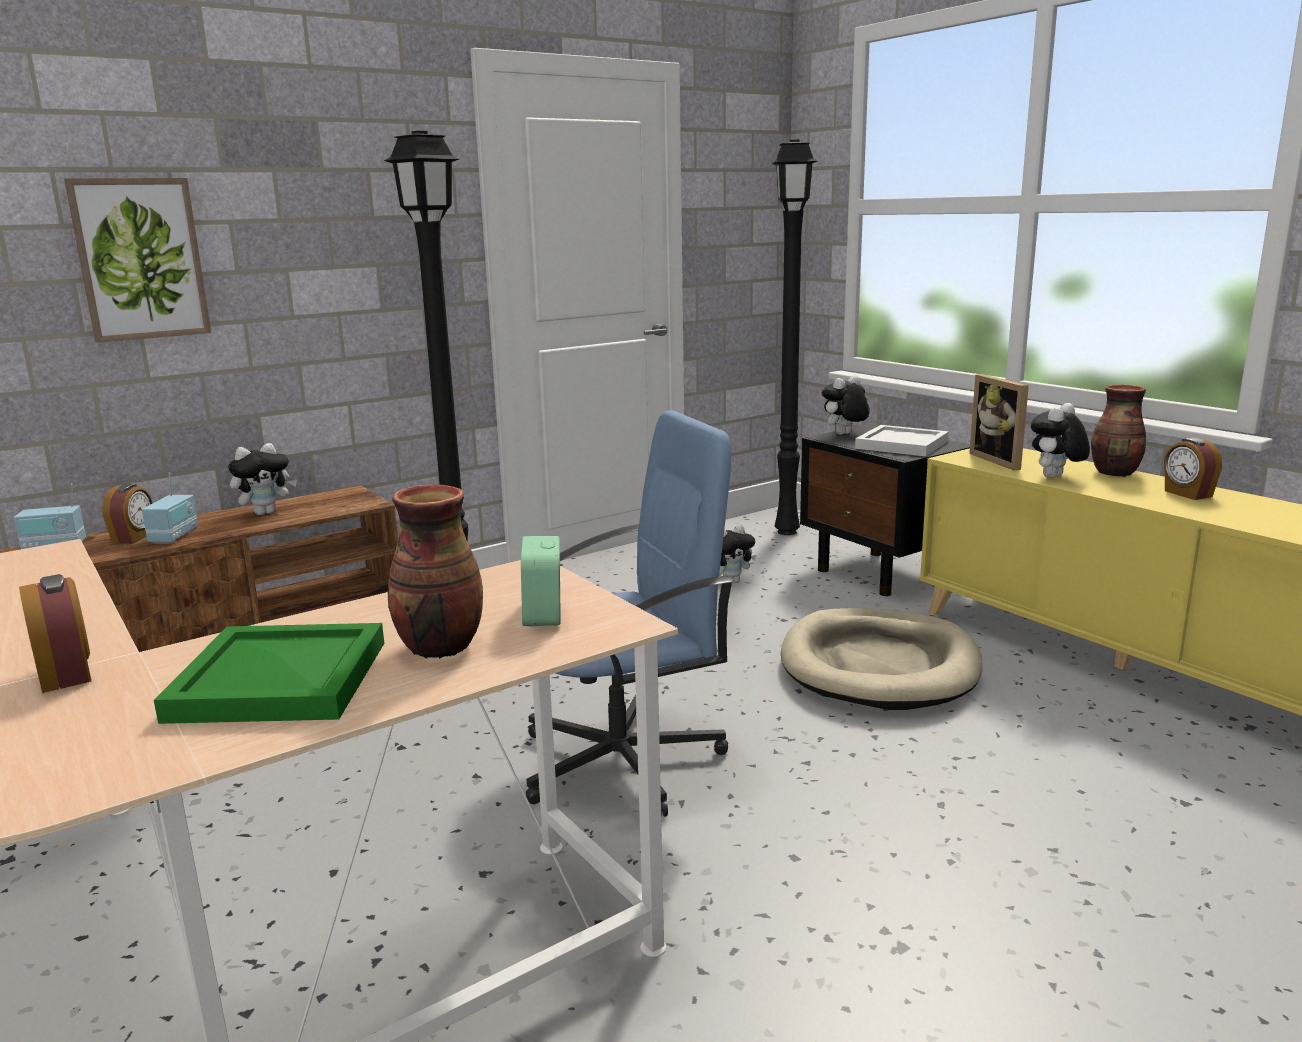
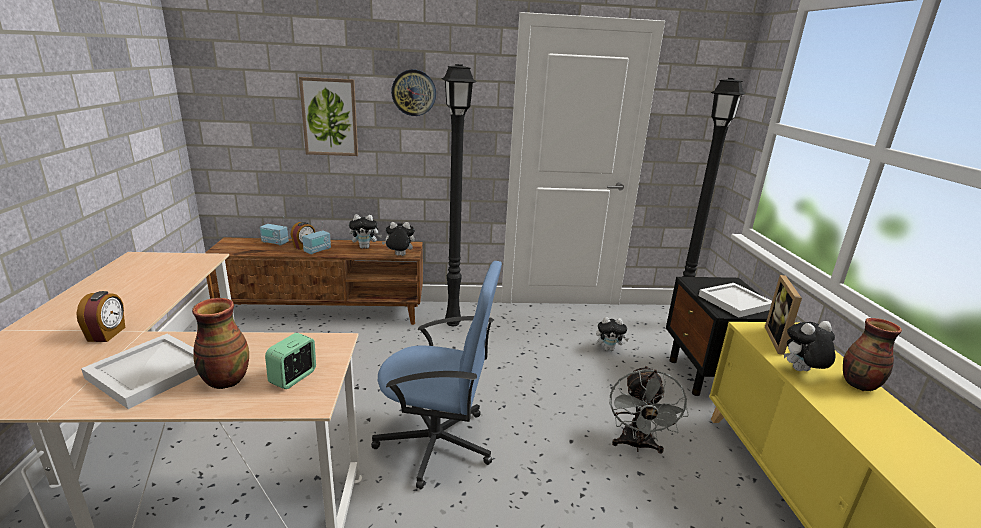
camera: 30 degrees right, 5 degrees up
green tray [154,623,384,724] -> white tray [81,334,199,409]
beige dog bed [781,608,983,710] -> grey fan [610,366,689,454]
plush toy [822,375,870,435] -> plush toy moved to [382,222,415,256]
alarm clock [1164,438,1222,500] -> none
none -> wall clock [391,69,436,116]

